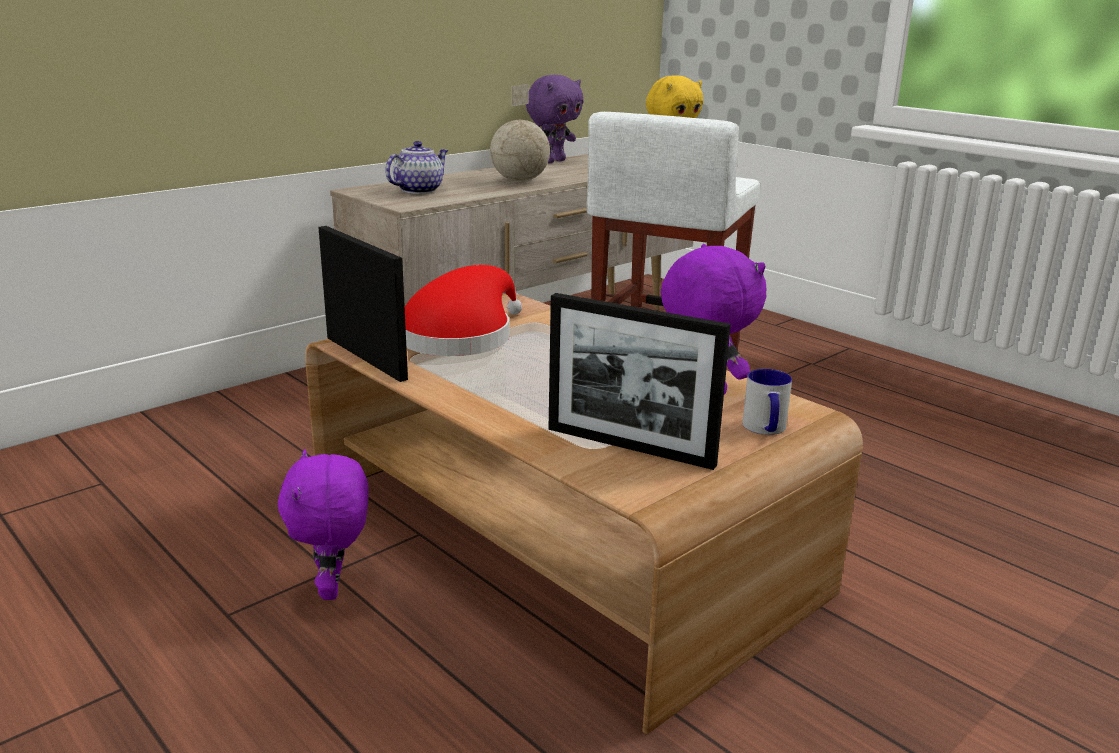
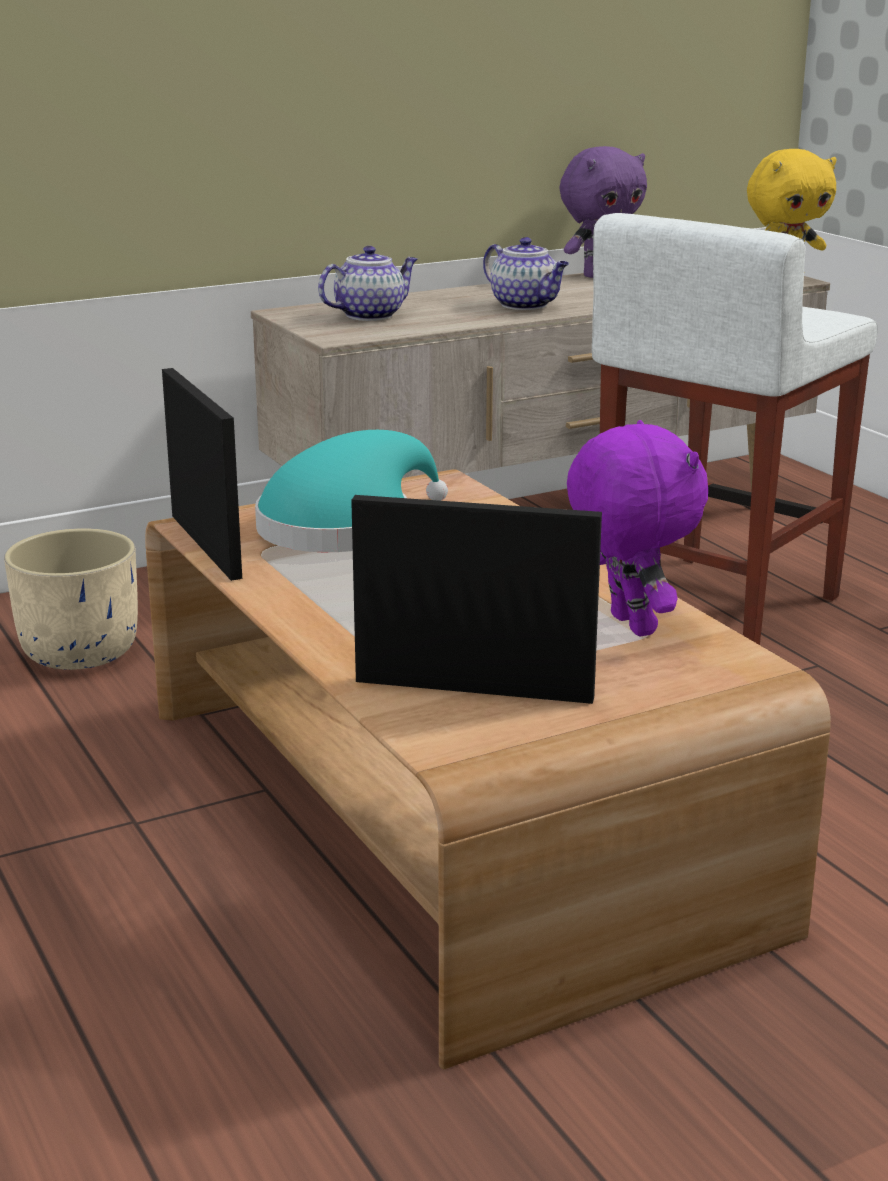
camera: 15 degrees right, 0 degrees up
purple plush toy [278,449,369,600] -> none
red hat [405,265,522,356] -> turquoise hat [255,430,448,552]
globe [490,84,550,182] -> teapot [483,237,569,310]
picture frame [549,293,731,470] -> picture frame turned 150 degrees clockwise [351,495,602,704]
mug [743,369,792,435] -> none
none -> beige planter [4,528,138,670]

